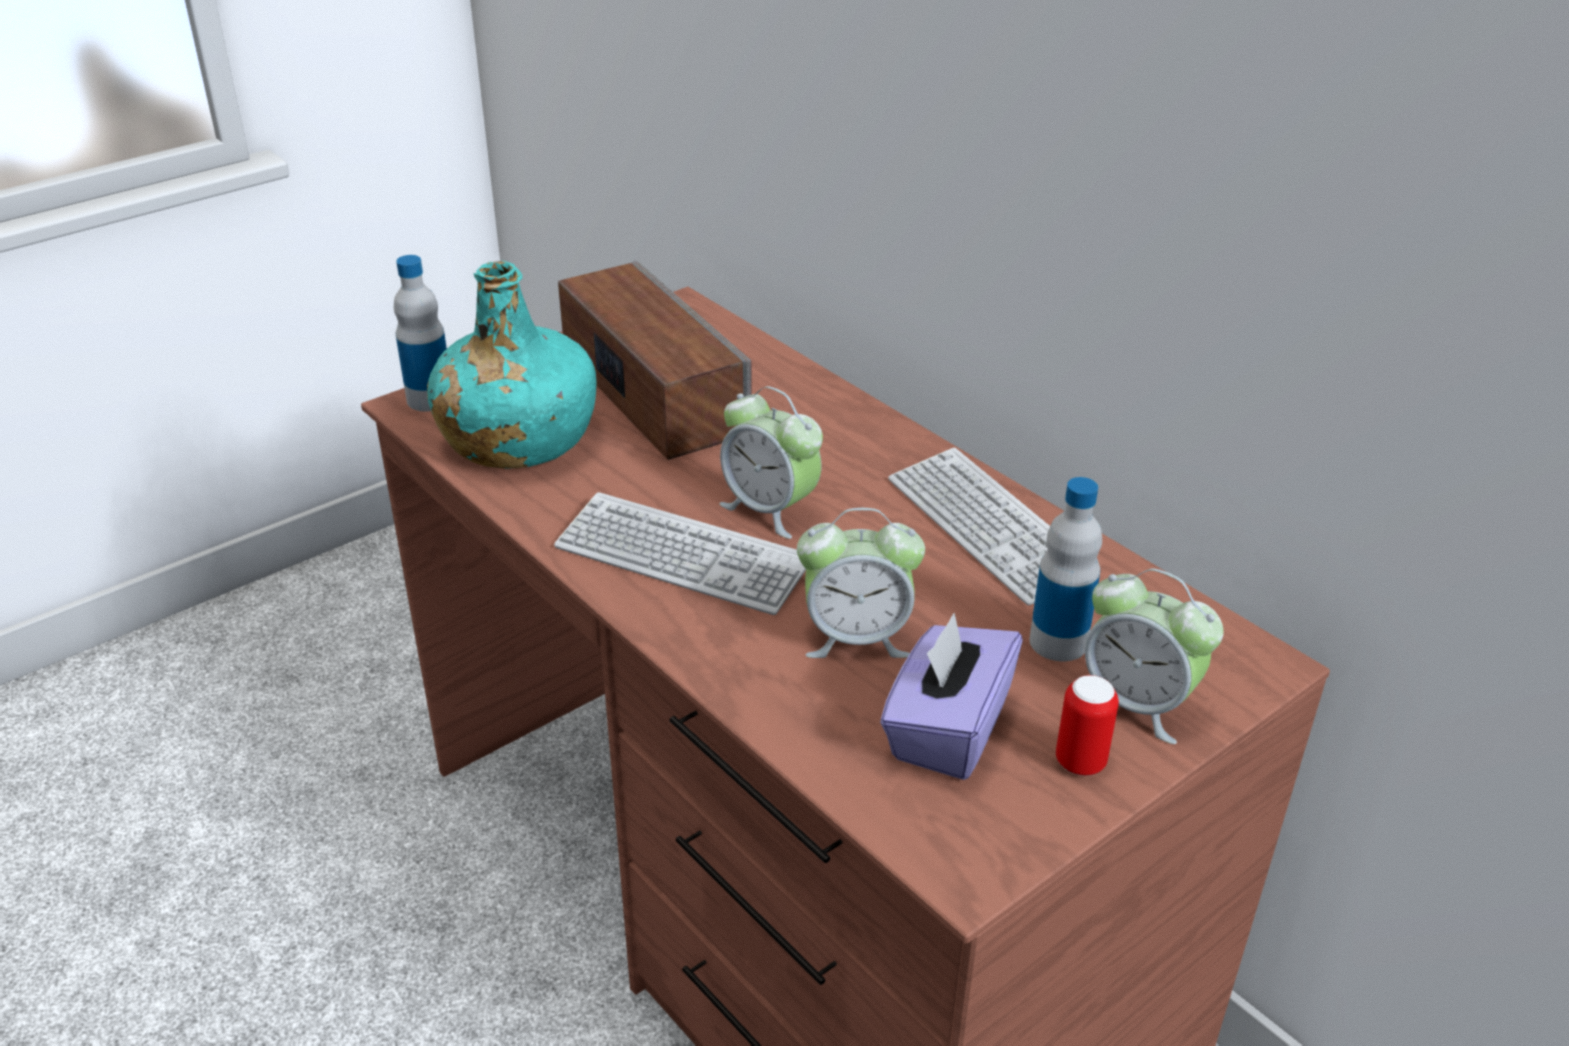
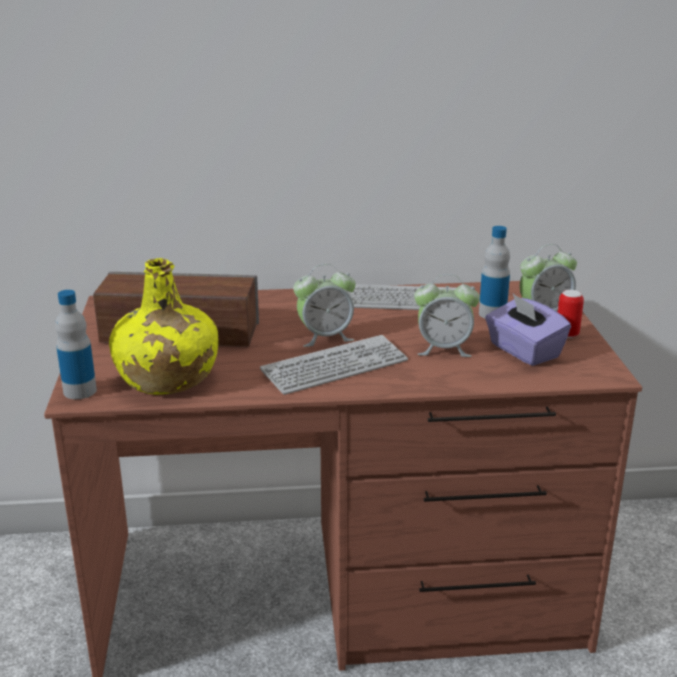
camera: 55 degrees left, 10 degrees down
turquoise bottle [427,261,597,468] -> yellow bottle [109,258,218,395]
alarm clock [797,508,925,658] -> alarm clock turned 60 degrees clockwise [414,274,480,357]

